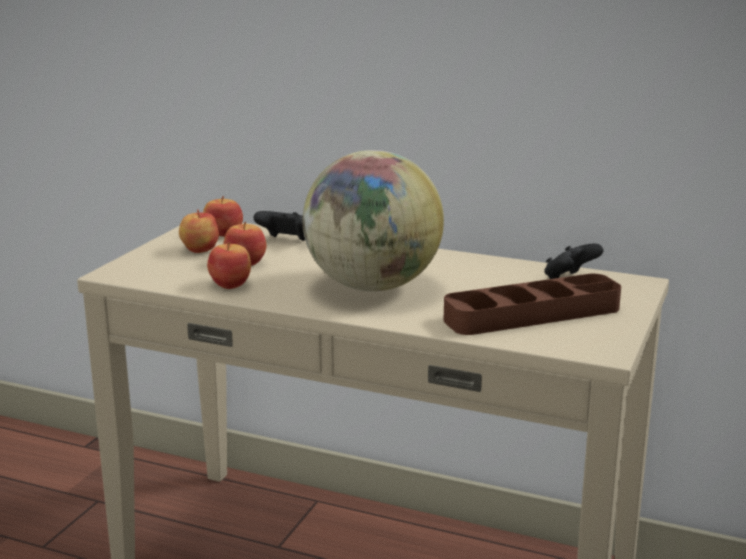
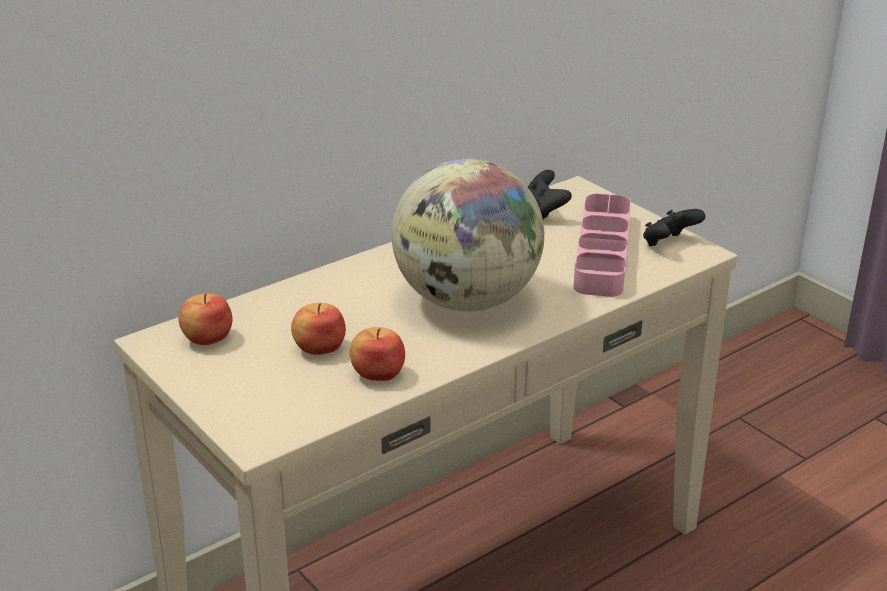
camera: 60 degrees left, 10 degrees up
apple [179,209,219,253] -> none
black game controller [254,211,305,241] -> black game controller moved to [643,209,705,246]
brown tray [443,274,621,335] -> pink tray [573,194,631,297]

